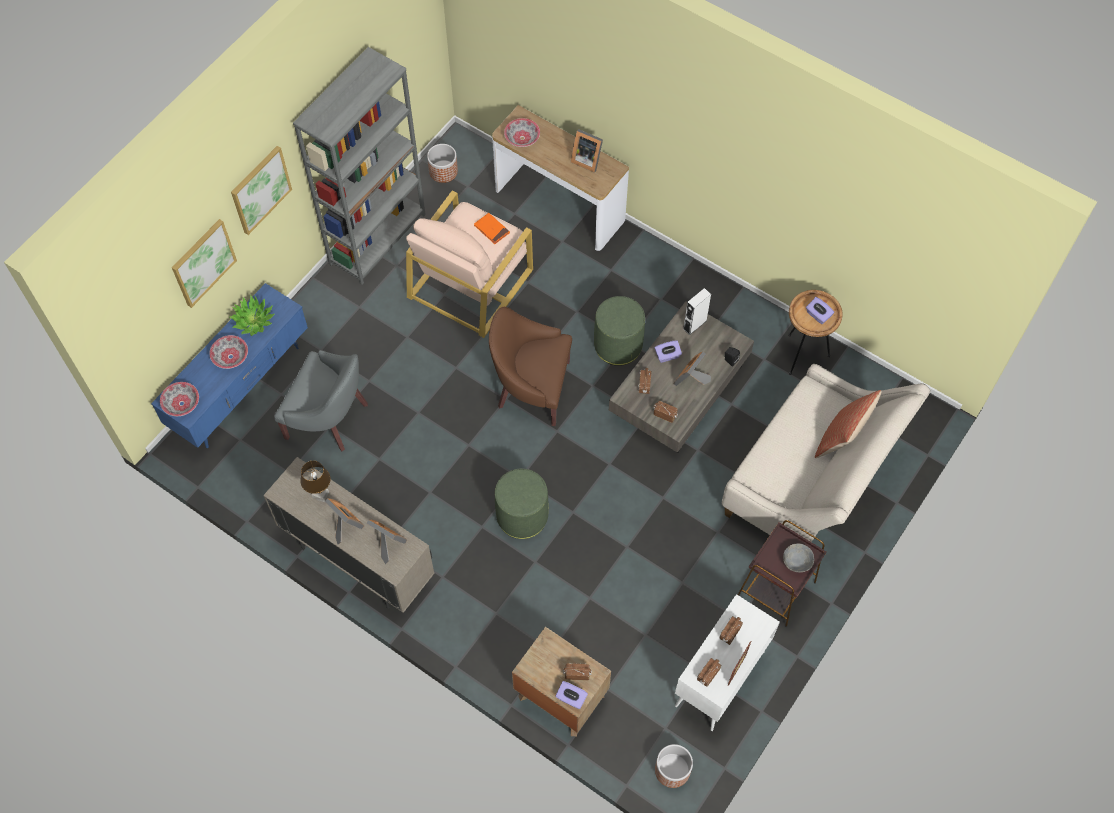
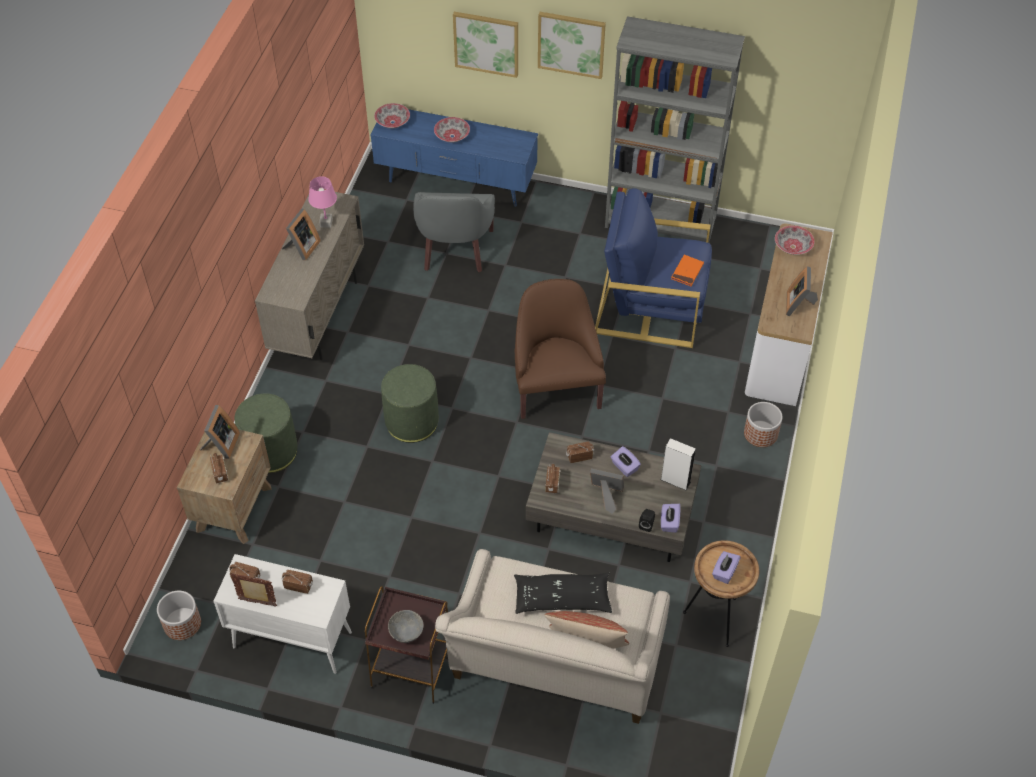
camera: 70 degrees right, 10 degrees down
potted plant [230,295,274,336] -> none
brown table lamp [300,461,331,502] -> pink table lamp [308,176,337,228]
picture frame [367,520,407,564] -> picture frame moved to [200,405,240,459]
beige armchair [406,190,533,338] -> blue armchair [595,188,712,348]
planter [427,144,458,183] -> planter moved to [744,402,782,447]
purple tissue box [556,681,588,709] -> purple tissue box moved to [661,504,681,533]
green ottoman [594,296,645,366] -> green ottoman moved to [235,393,298,473]
none -> black pillow [514,573,612,614]

